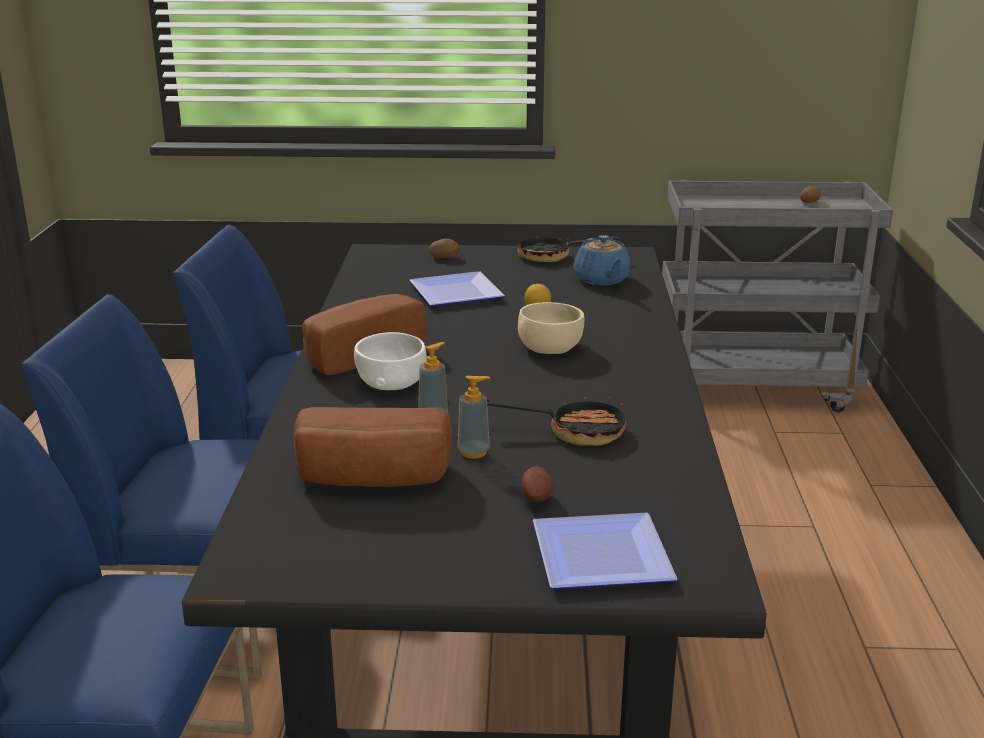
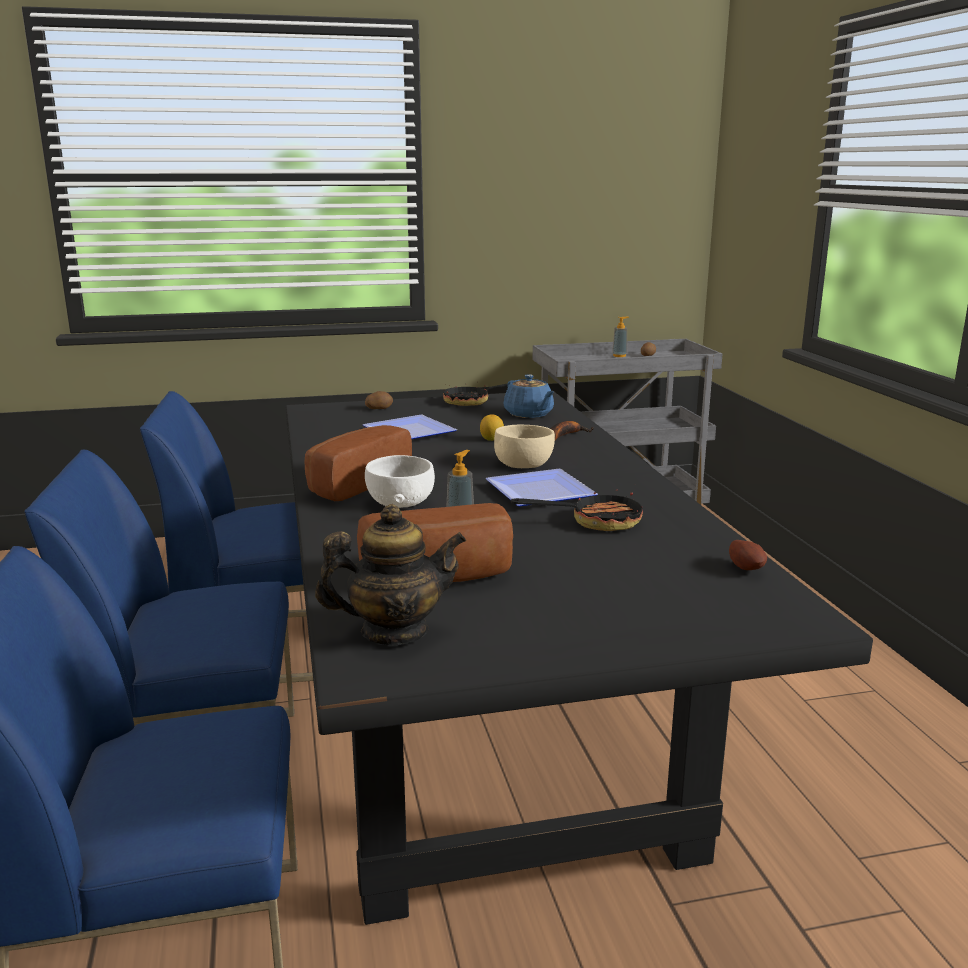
camera: 15 degrees left, 5 degrees down
soap dispenser [458,375,490,459] -> soap dispenser moved to [612,317,629,357]
potato [521,466,554,502] -> potato moved to [729,540,767,570]
plate [533,513,677,589] -> plate moved to [485,469,598,507]
none -> teapot [315,504,466,645]
none -> banana [551,421,593,441]

